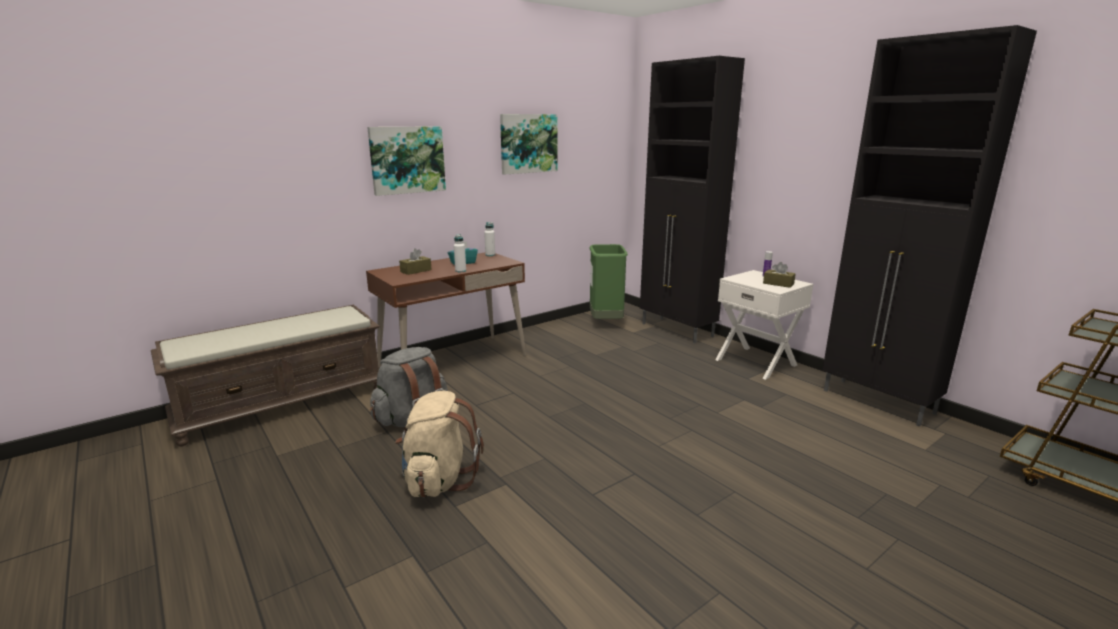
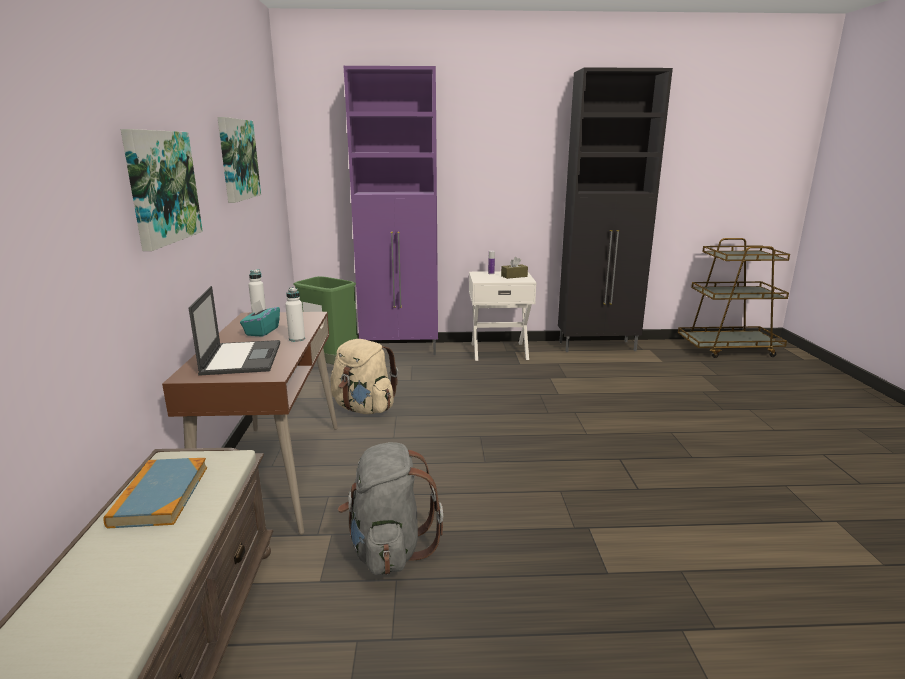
camera: 55 degrees left, 0 degrees up
beige backpack [395,391,484,498] -> beige backpack moved to [330,339,398,414]
brown tissue box [399,248,432,275] -> laptop [189,286,280,376]
black cabinet [640,56,745,344] -> purple cabinet [344,66,438,355]
none -> book [103,458,207,529]

